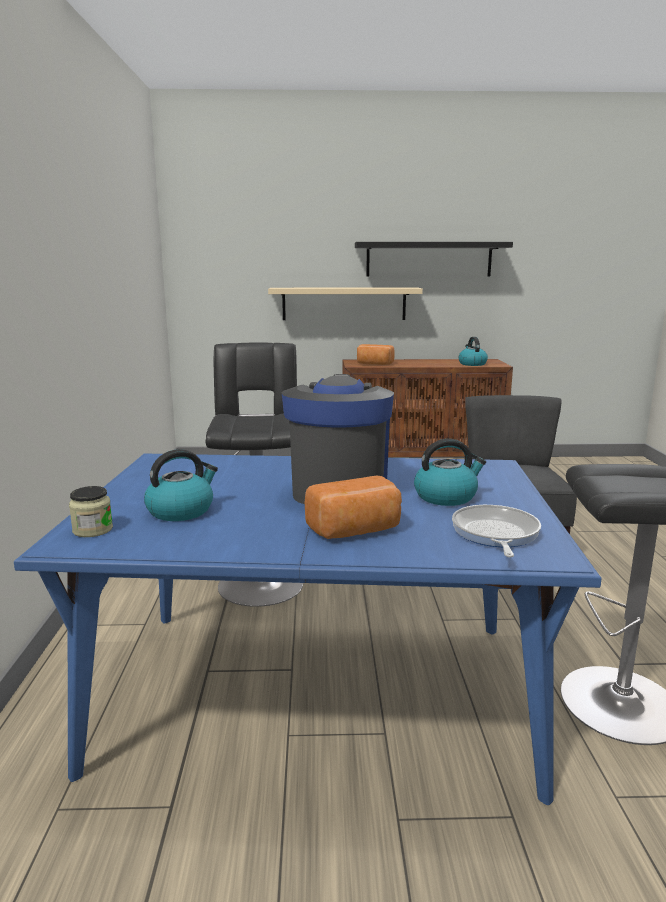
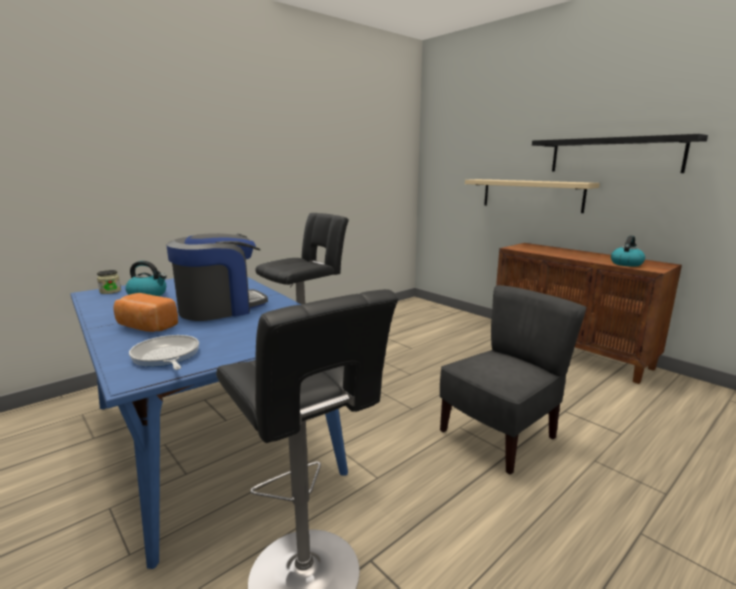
camera: 50 degrees right, 0 degrees up
bread [357,344,395,365] -> none
kettle [414,439,486,506] -> none
frying pan [452,505,541,557] -> frying pan turned 90 degrees counterclockwise [129,335,199,370]

